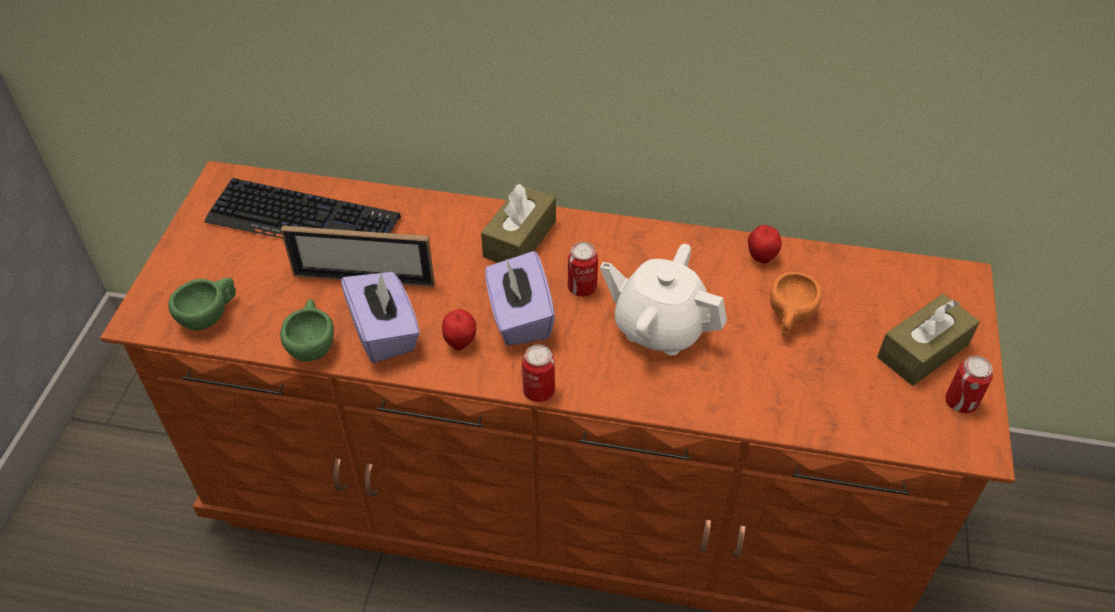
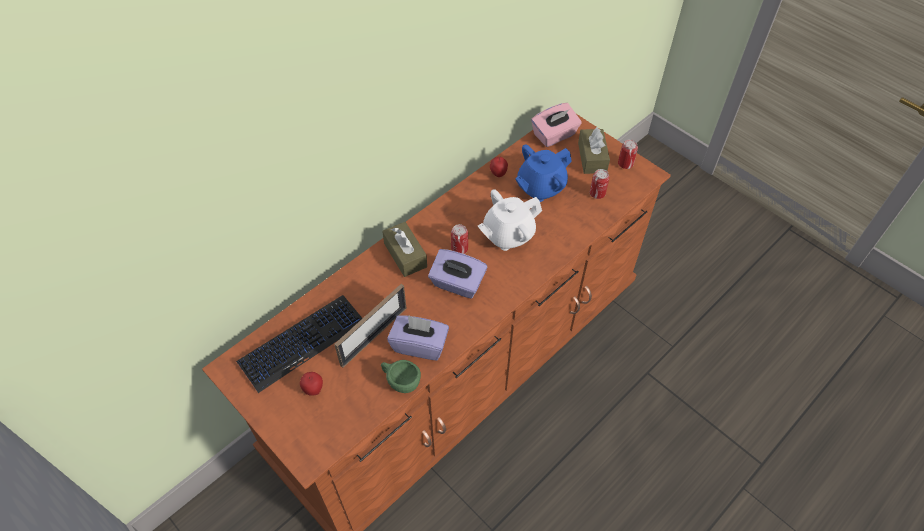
camera: 55 degrees left, 5 degrees up
green cup [168,278,236,330] -> none
apple [442,309,476,351] -> apple moved to [300,372,323,396]
can [522,345,555,402] -> can moved to [590,169,609,199]
orange cup [770,272,822,336] -> blue teapot [515,144,572,202]
none -> pink tissue box [531,103,582,147]

